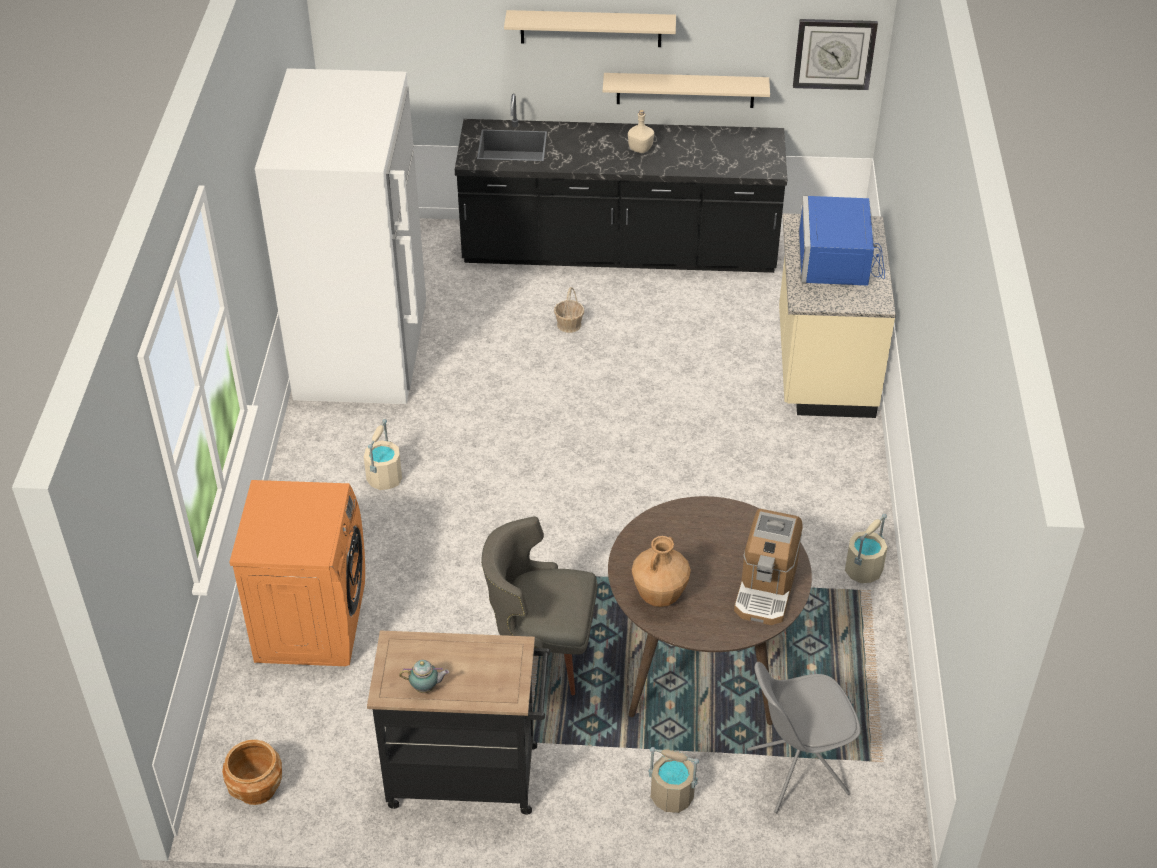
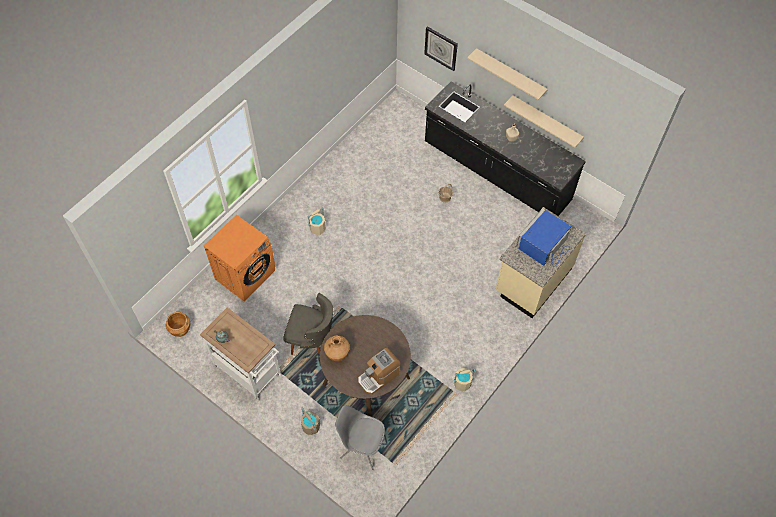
camera: 35 degrees right, 15 degrees up
white fridge [255,68,426,404] -> none
black cart [367,630,550,815] -> white cart [200,307,281,400]
grey chair [481,516,598,695] -> grey chair turned 150 degrees clockwise [283,293,333,355]
wall clock [793,19,878,90] -> wall clock moved to [424,26,458,71]

